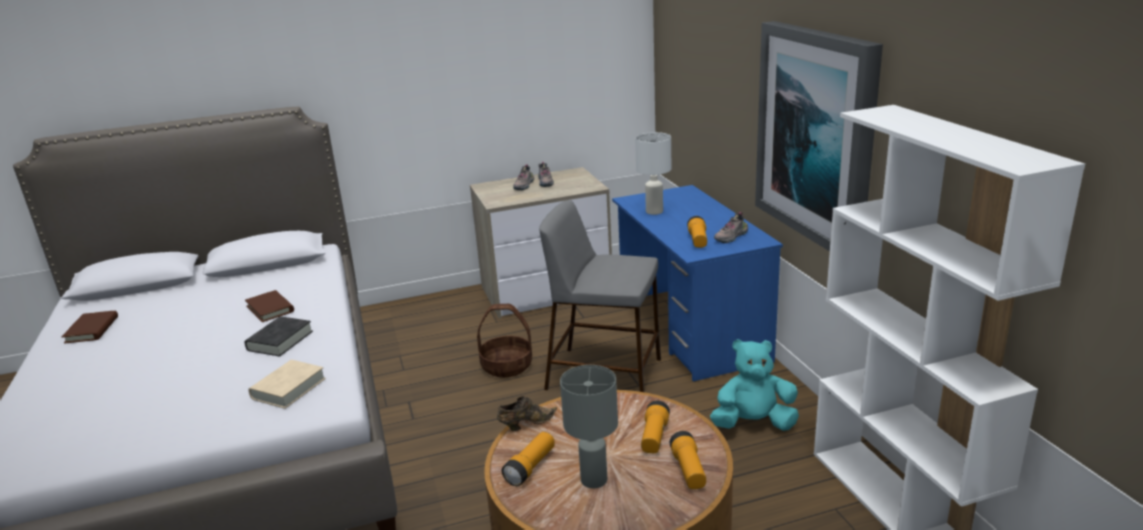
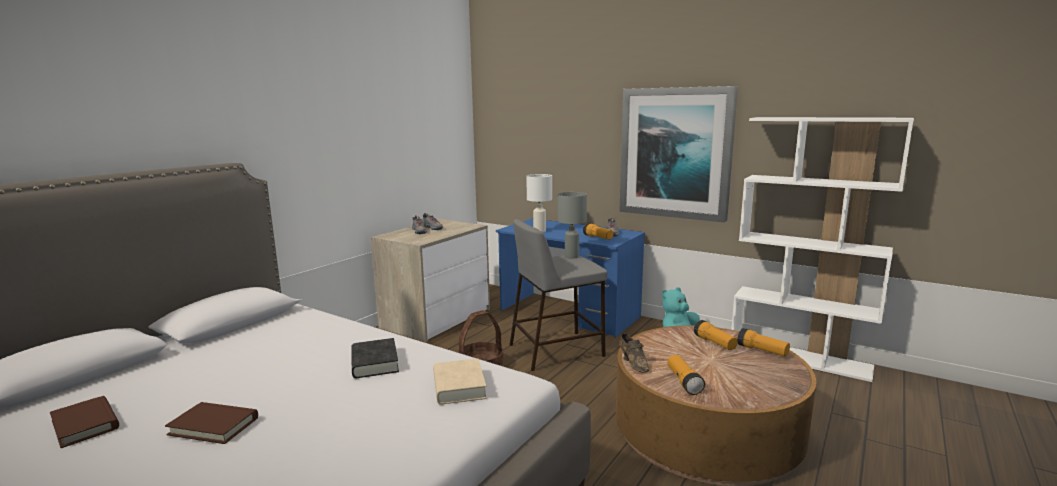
camera: 40 degrees left, 10 degrees down
brown book [245,290,294,322] -> brown book moved to [165,402,258,444]
brown shoe [497,396,557,431] -> brown shoe turned 135 degrees clockwise [619,333,649,373]
grey table lamp [560,365,618,488] -> grey table lamp moved to [558,192,587,259]

